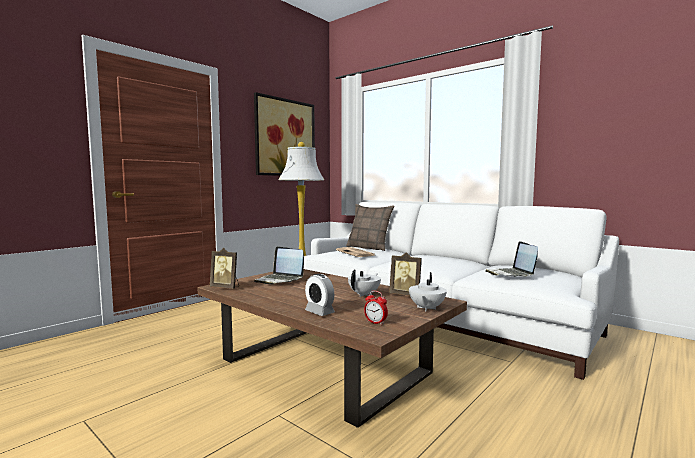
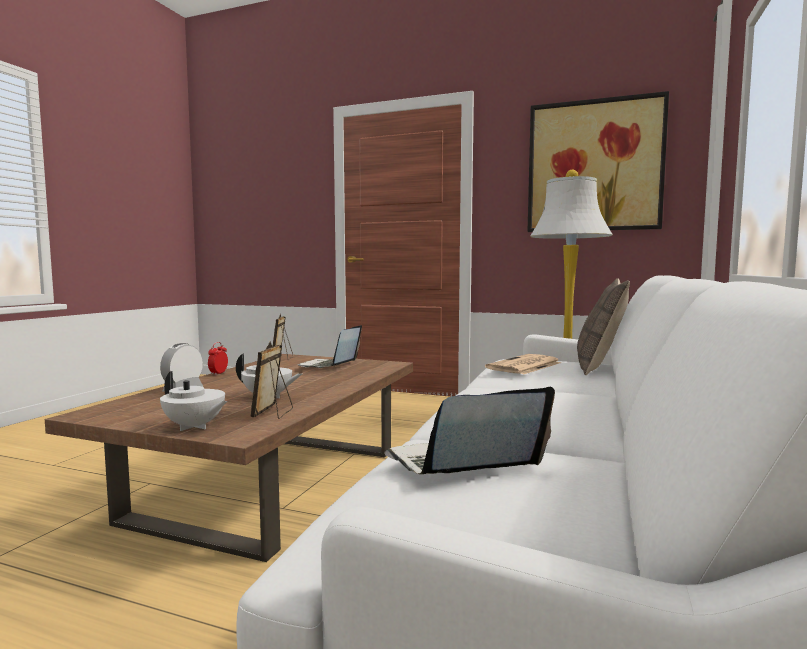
camera: 70 degrees right, 0 degrees up
alarm clock [364,291,388,325] -> alarm clock moved to [208,342,228,375]
white teapot [409,272,447,311] -> white teapot turned 150 degrees counterclockwise [160,371,227,431]

